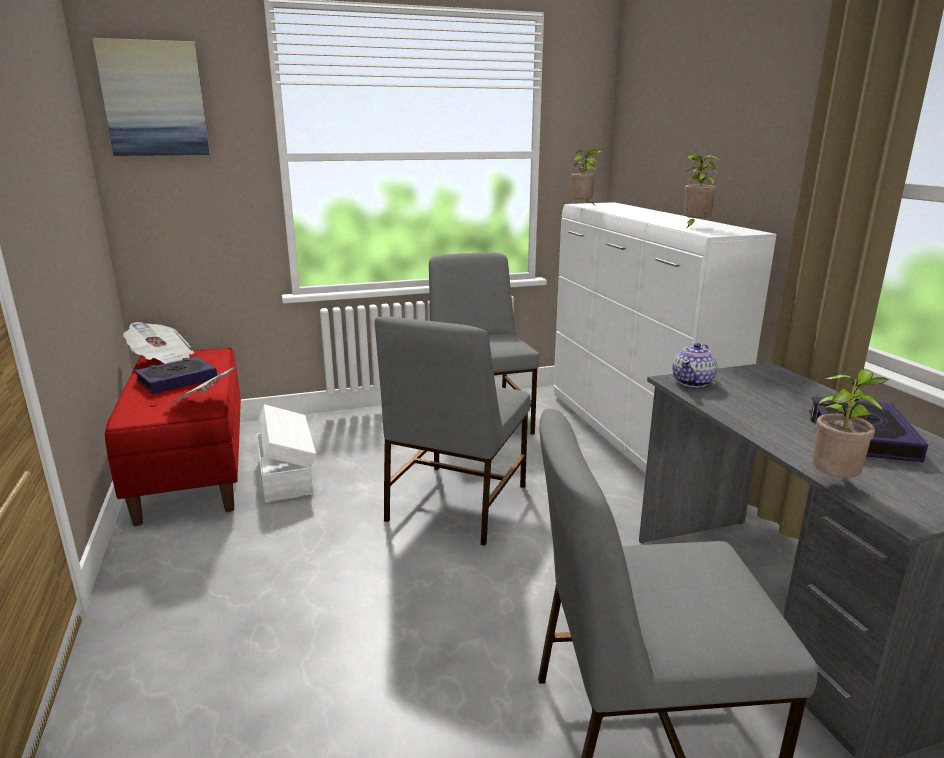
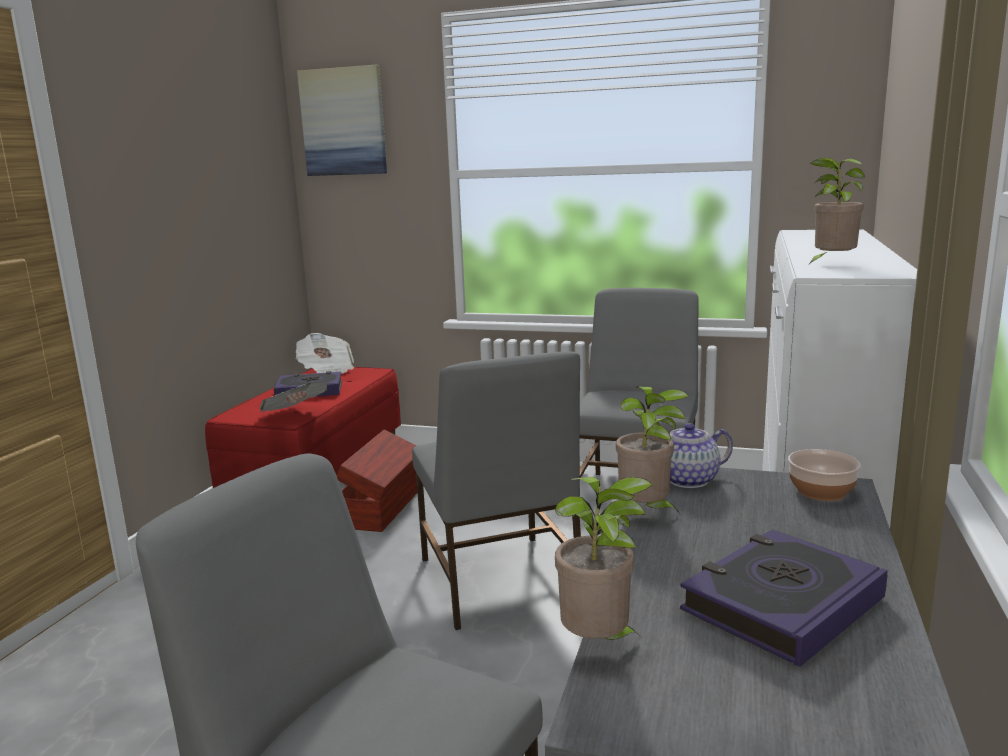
camera: 35 degrees right, 5 degrees down
white storage box [257,404,316,503] -> brown storage box [337,430,417,532]
grey chair [375,316,530,546] -> grey chair turned 75 degrees counterclockwise [412,351,581,630]
potted plant [571,149,601,204] -> potted plant moved to [616,386,689,514]
none -> bowl [788,449,861,501]

